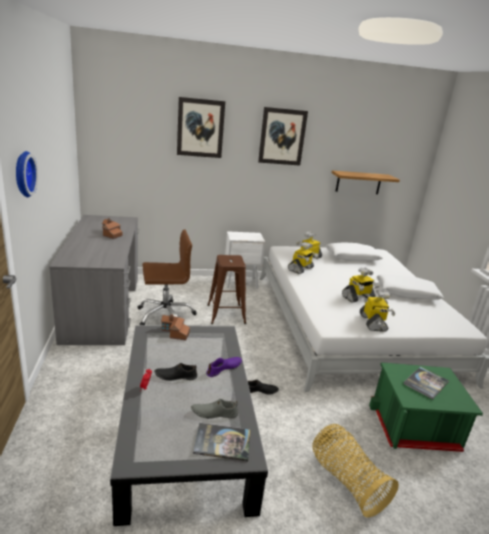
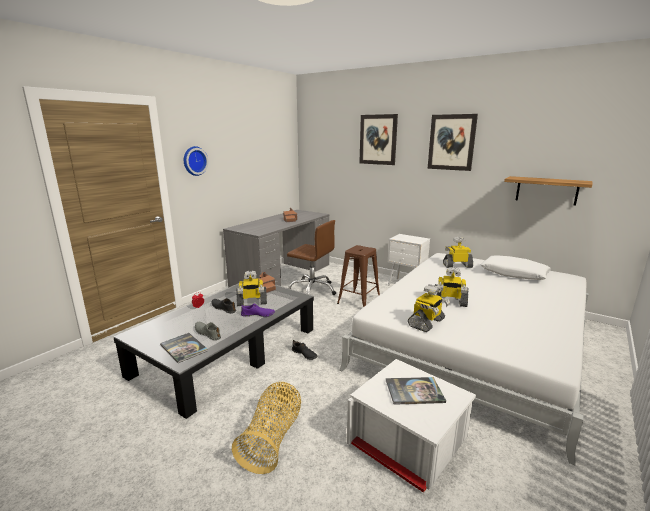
camera: 45 degrees right, 5 degrees down
toy robot [288,242,318,274] -> toy robot moved to [237,271,267,306]
green storage box [369,362,483,452] -> white storage box [347,359,476,493]
white pillow [377,274,444,300] -> none

